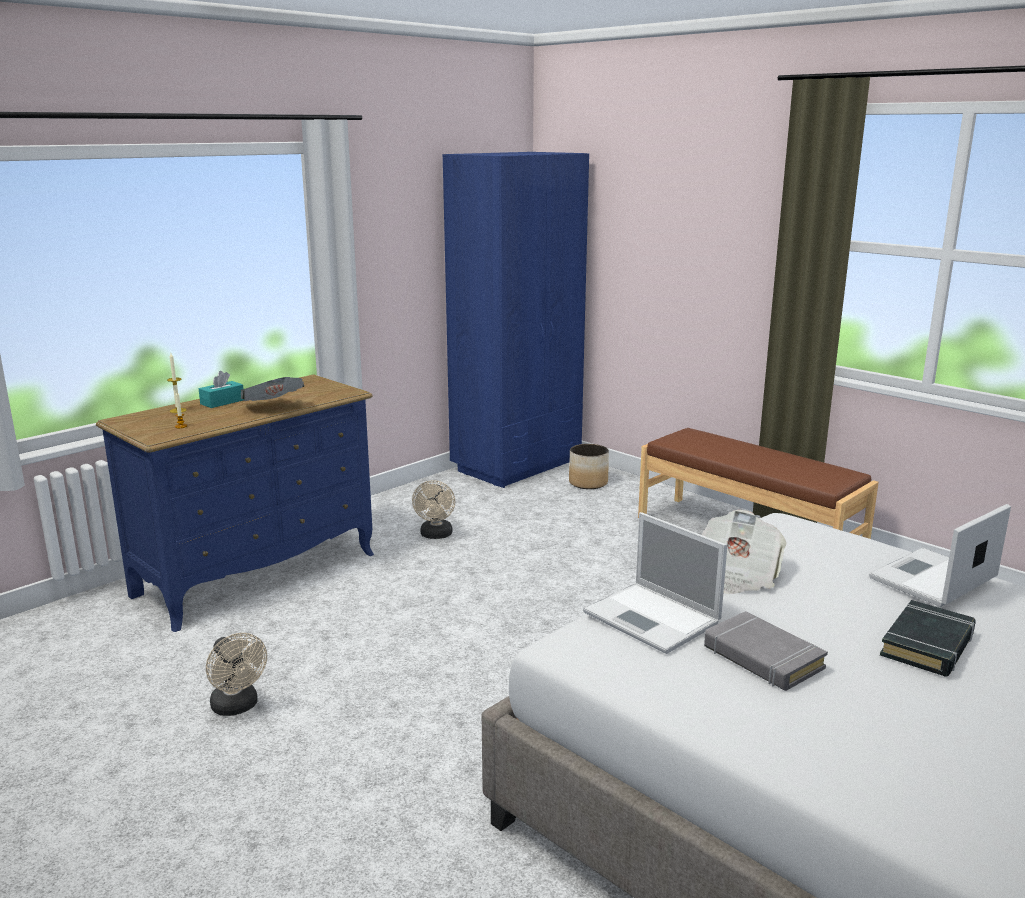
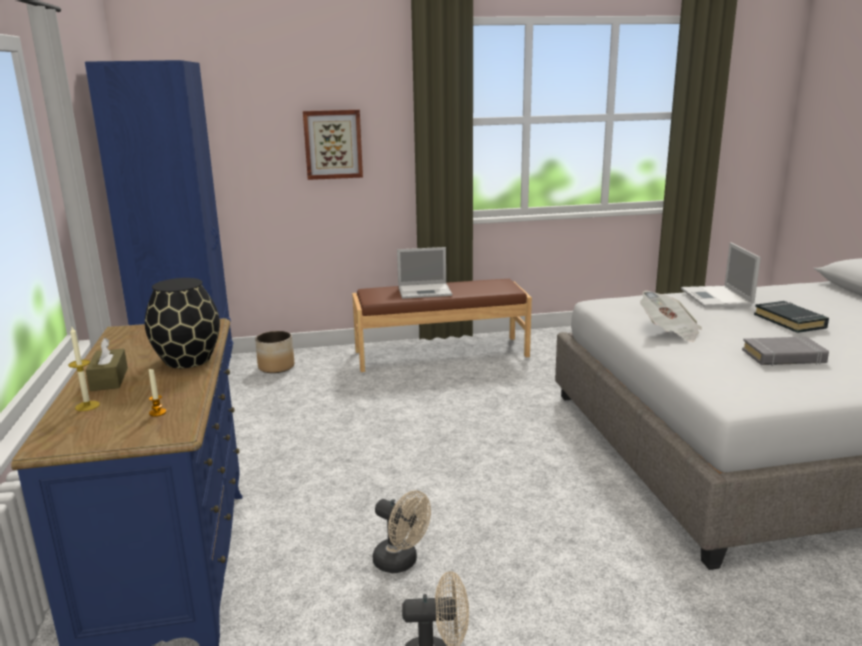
camera: 55 degrees left, 0 degrees up
turquoise tissue box [199,371,245,408] -> brown tissue box [86,338,128,391]
newspaper [241,377,305,401] -> black vase [145,278,220,368]
beige fan [412,480,455,539] -> beige fan moved to [373,491,431,573]
laptop [583,512,727,654] -> laptop moved to [397,247,452,299]
none -> picture [303,110,363,180]

